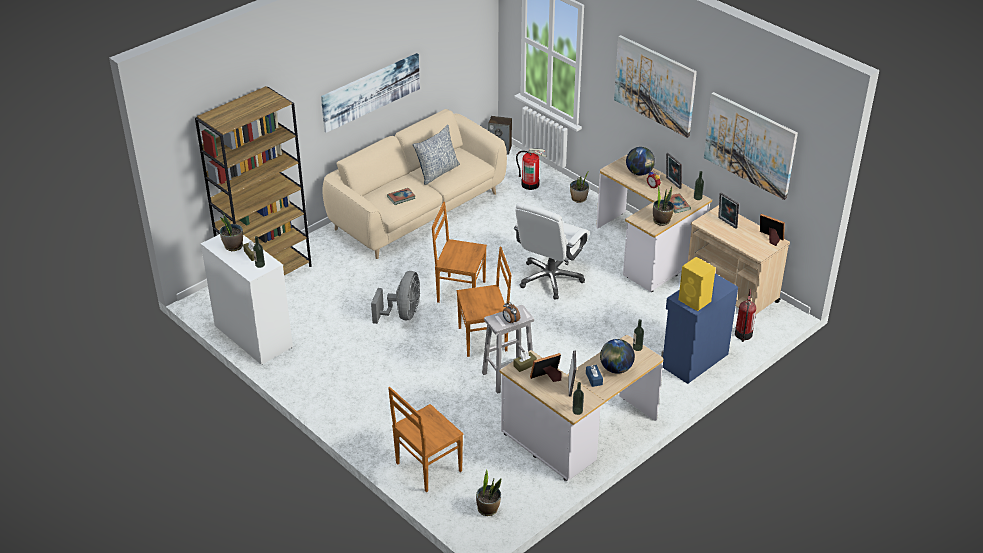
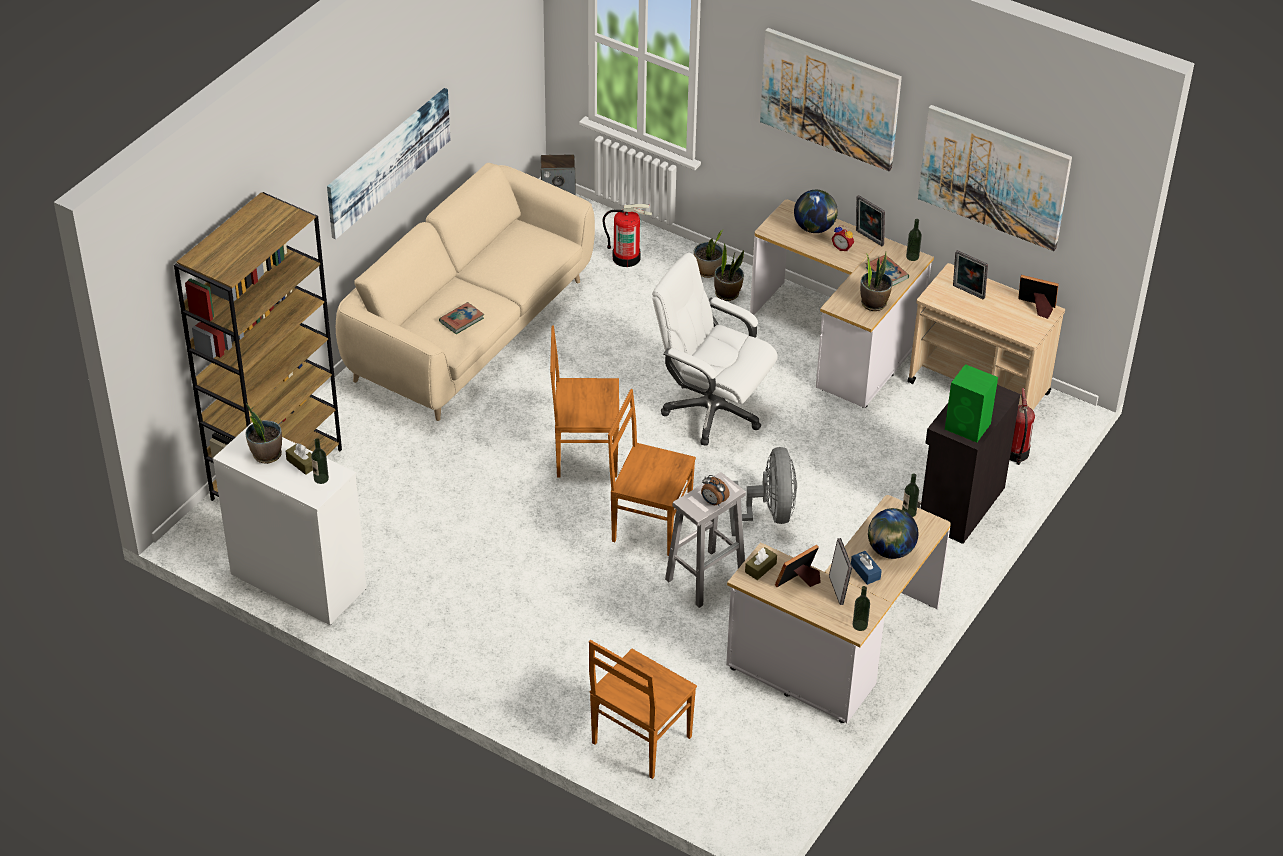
camera: 15 degrees left, 5 degrees up
grey fan [371,271,420,324] -> grey fan moved to [729,447,797,536]
pillow [412,125,460,185] -> none
brown chair [457,247,511,357] -> brown chair turned 135 degrees counterclockwise [608,389,696,556]
potted plant [476,469,501,516] -> potted plant moved to [714,243,744,301]
white office chair [514,203,589,300] -> white office chair turned 105 degrees clockwise [652,252,778,446]
blue cabinet [661,274,738,384] -> black cabinet [917,385,1020,544]
yellow speaker [678,257,716,311] -> green speaker [945,364,998,442]

